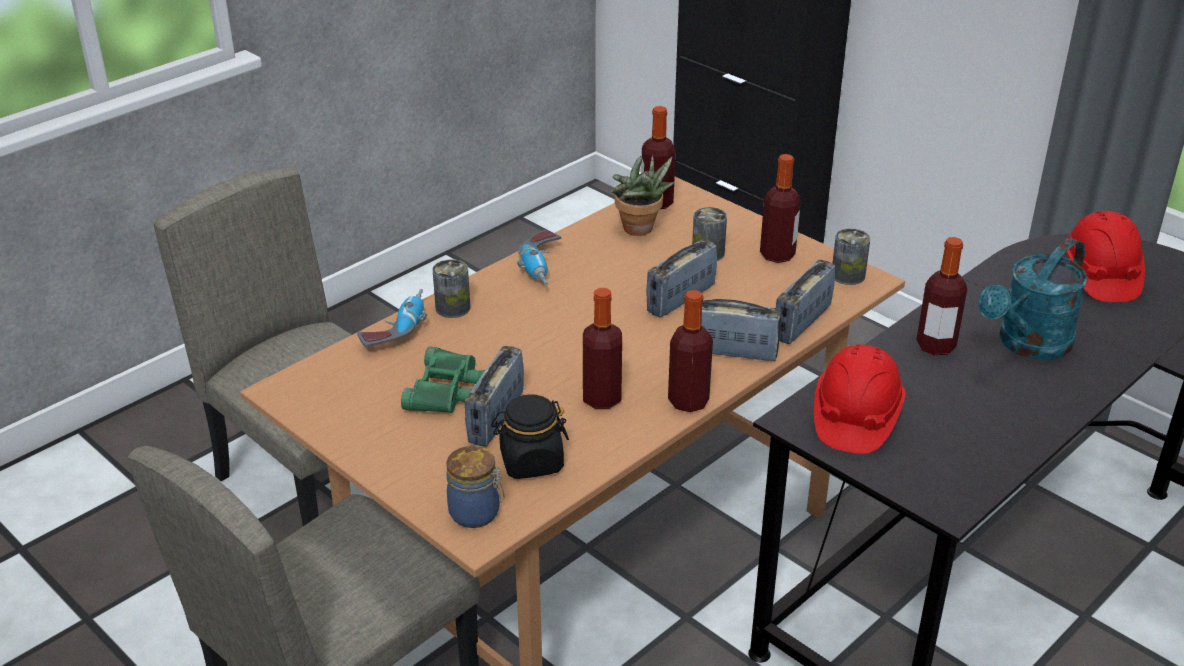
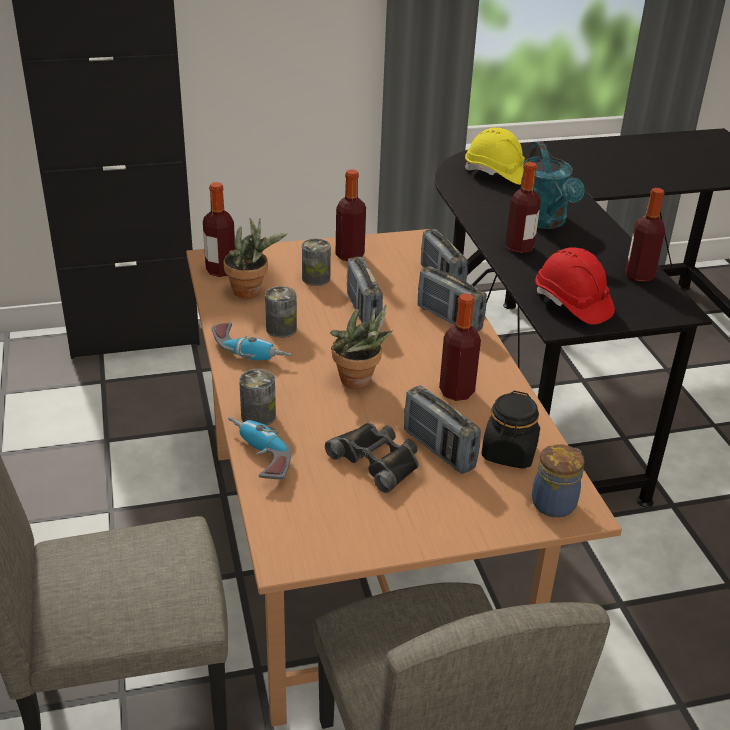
camera: 60 degrees left, 0 degrees up
green binoculars [401,346,485,413] -> black binoculars [325,422,419,493]
bottle [668,290,713,412] -> bottle moved to [626,188,665,282]
radio [702,299,781,361] -> radio turned 90 degrees counterclockwise [418,266,487,332]
can [833,228,870,285] -> can moved to [265,286,297,338]
red hard hat [1065,211,1145,302] -> yellow hard hat [465,128,525,185]
none -> potted plant [330,305,393,389]

